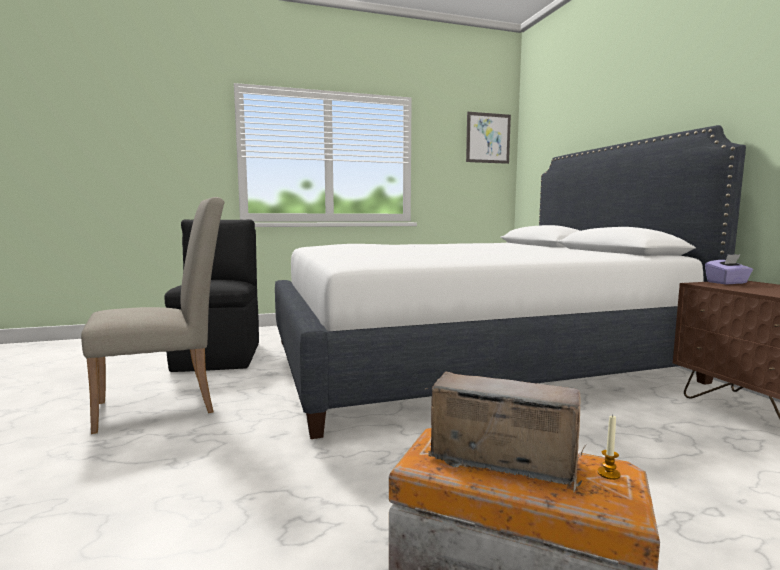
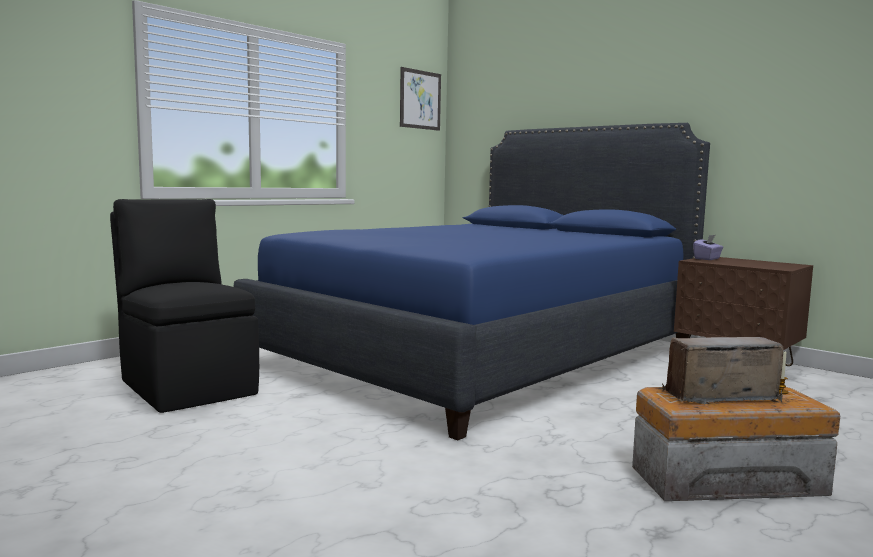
camera: 30 degrees left, 0 degrees up
beige chair [81,197,225,434] -> none
white bed [275,125,746,439] -> blue bed [233,123,710,440]

